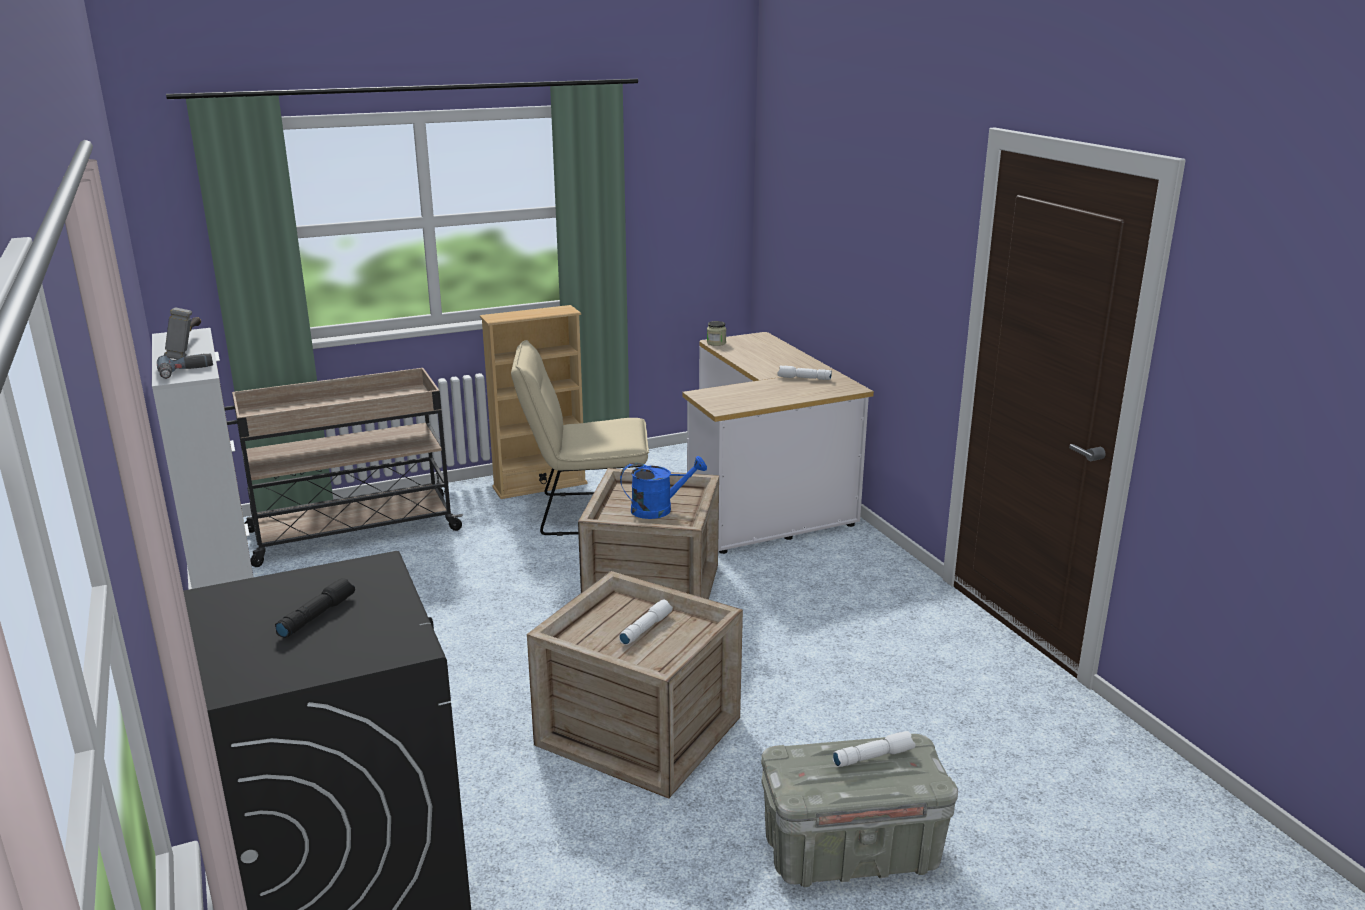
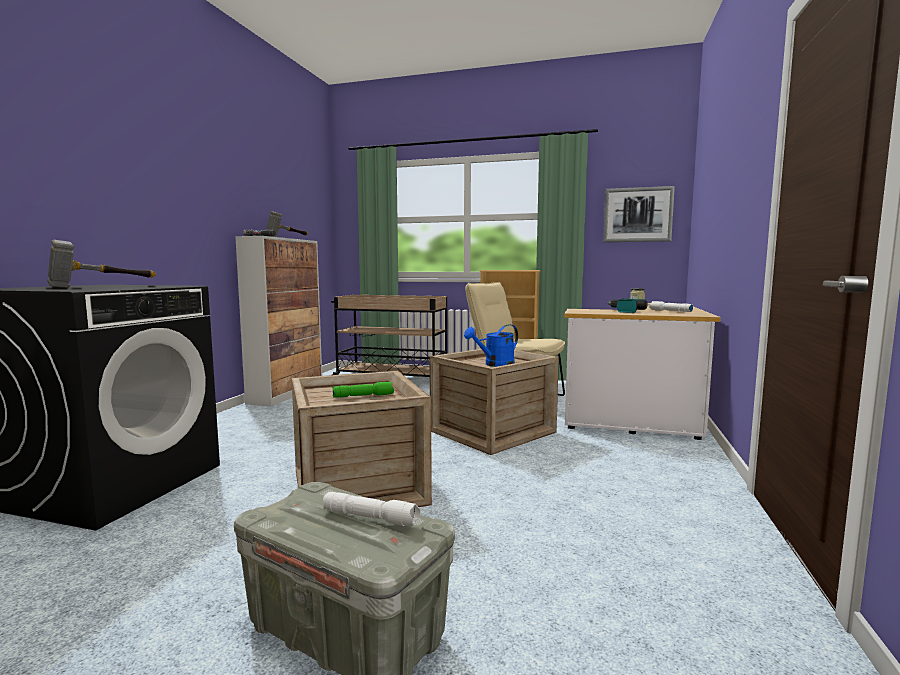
camera: 40 degrees right, 15 degrees down
black flashlight [275,578,355,638] -> hammer [47,240,156,288]
white flashlight [619,600,673,645] -> green flashlight [332,382,394,398]
blue watering can [620,456,707,519] -> blue watering can turned 120 degrees clockwise [464,324,518,367]
none -> picture [603,186,675,242]
none -> power drill [607,298,648,313]

